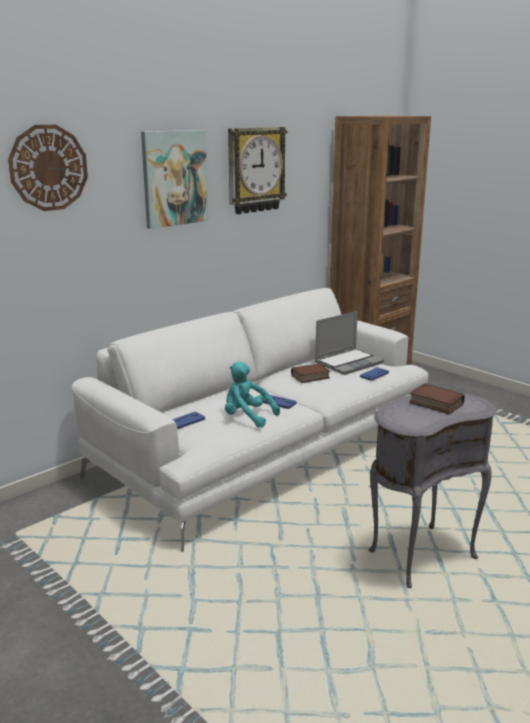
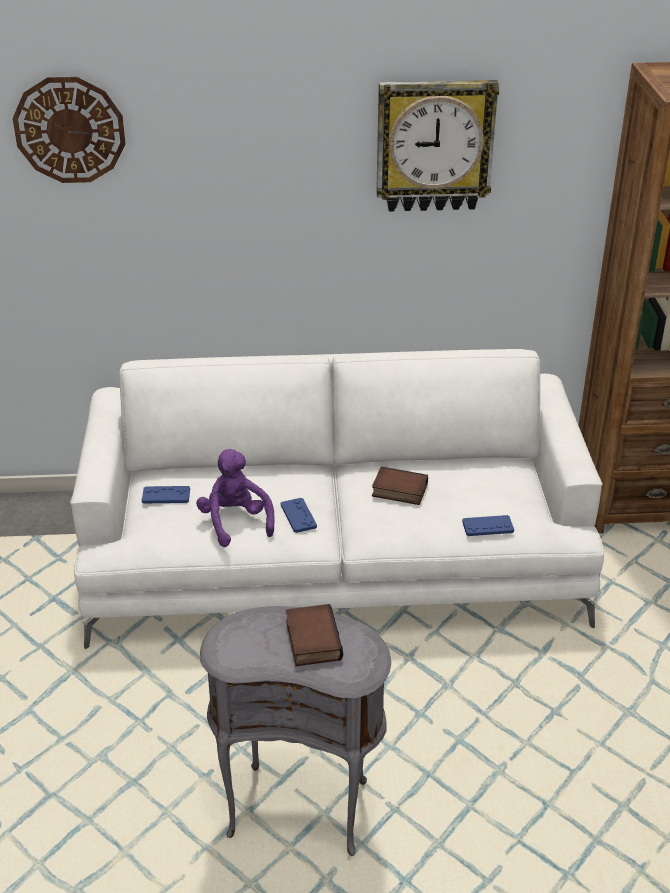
camera: 40 degrees right, 15 degrees up
picture [141,130,208,229] -> none
turquoise plush toy [225,362,280,428] -> purple plush toy [196,449,275,547]
laptop [315,311,384,375] -> none

